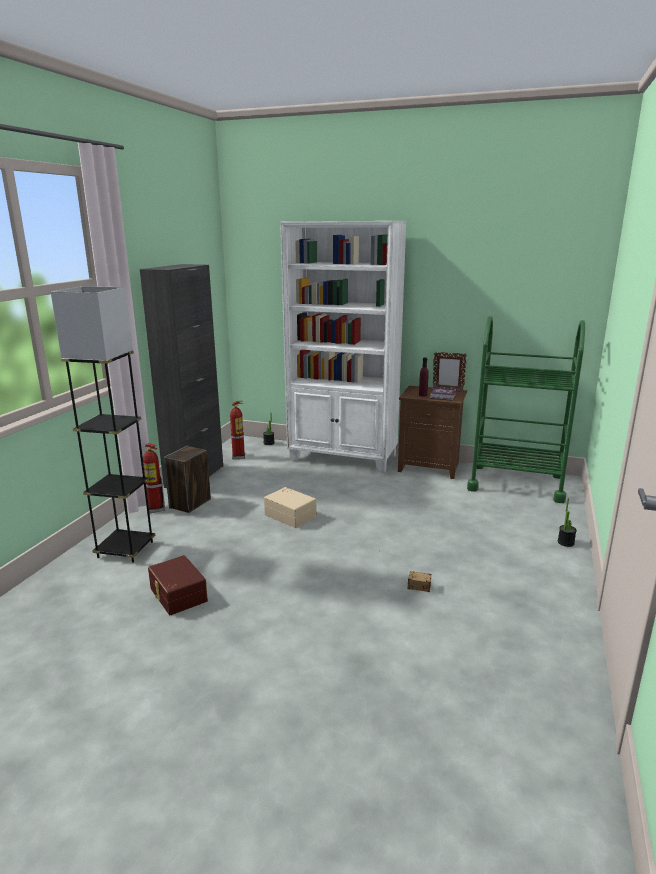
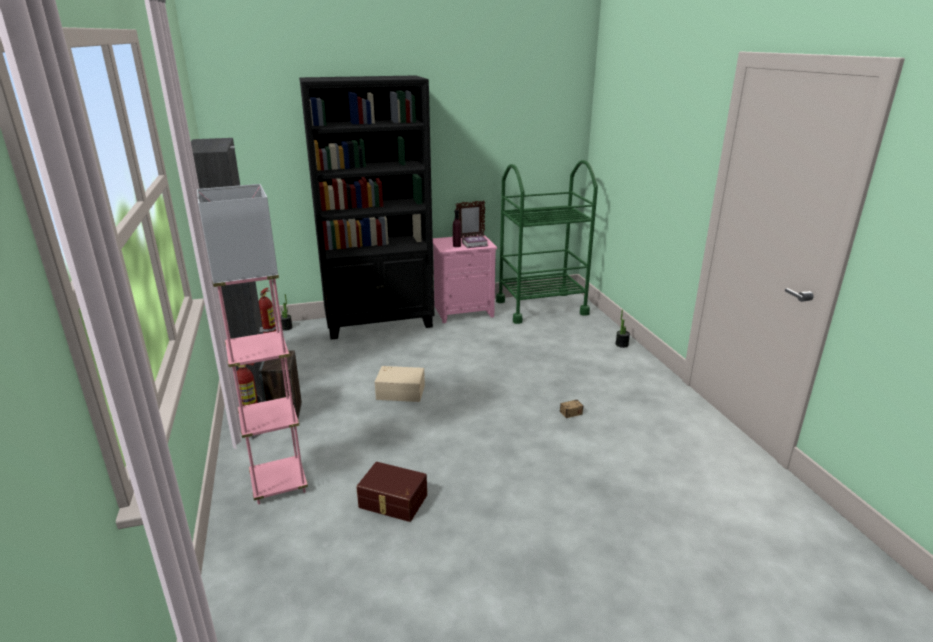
camera: 35 degrees left, 5 degrees up
grey floor lamp [51,286,155,563] -> pink floor lamp [197,184,308,505]
white bookcase [280,221,407,473] -> black bookcase [299,75,434,340]
brown nightstand [398,386,467,479] -> pink nightstand [433,234,497,323]

